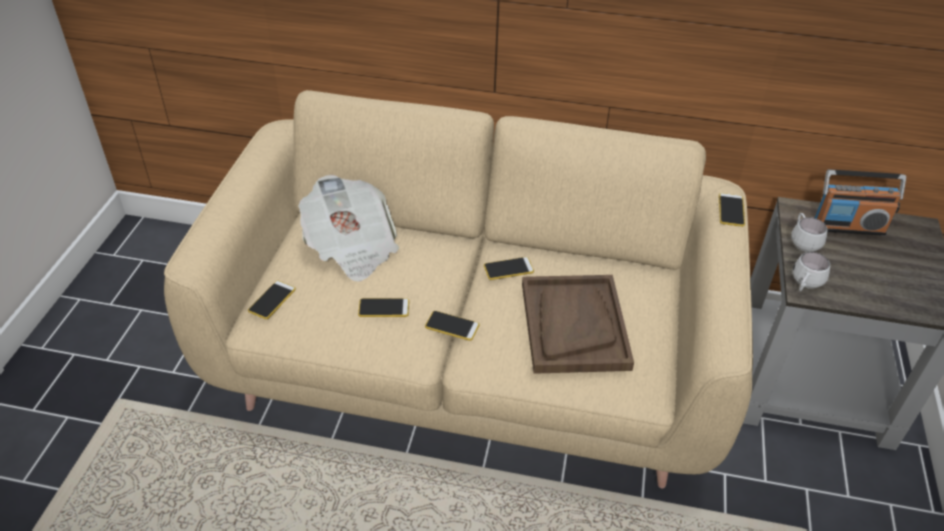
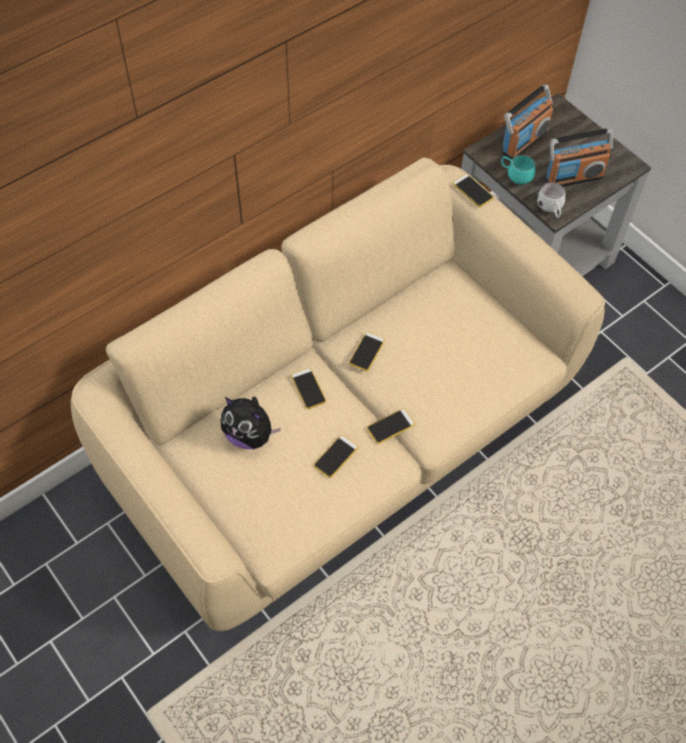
camera: 50 degrees left, 15 degrees up
phone [248,281,296,319] -> phone moved to [291,368,326,409]
newspaper [299,175,399,282] -> plush toy [221,397,281,449]
brown tray [522,275,634,374] -> none
white mug [791,213,828,252] -> turquoise mug [501,155,536,185]
none -> radio [545,128,613,187]

